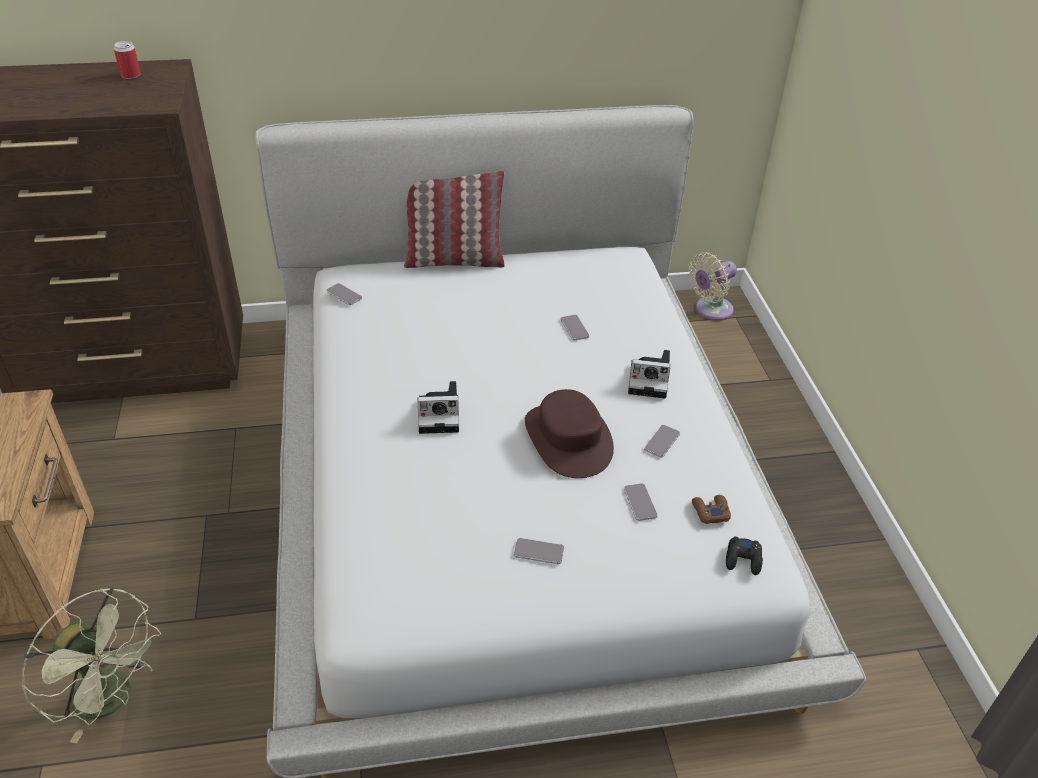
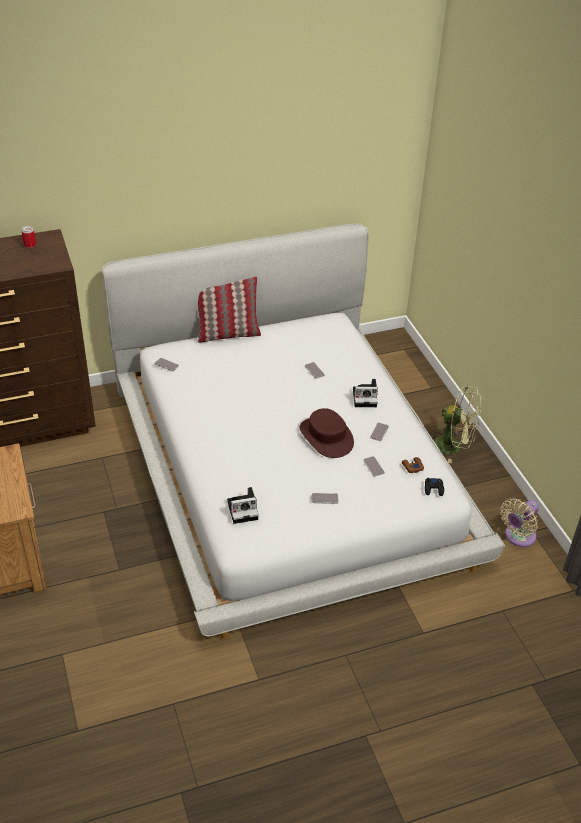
camera: 10 degrees left, 0 degrees up
green fan [22,587,161,744] -> green fan moved to [430,385,481,463]
camera [417,381,459,434] -> camera moved to [227,487,259,524]
beige fan [688,252,737,321] -> beige fan moved to [500,498,539,547]

